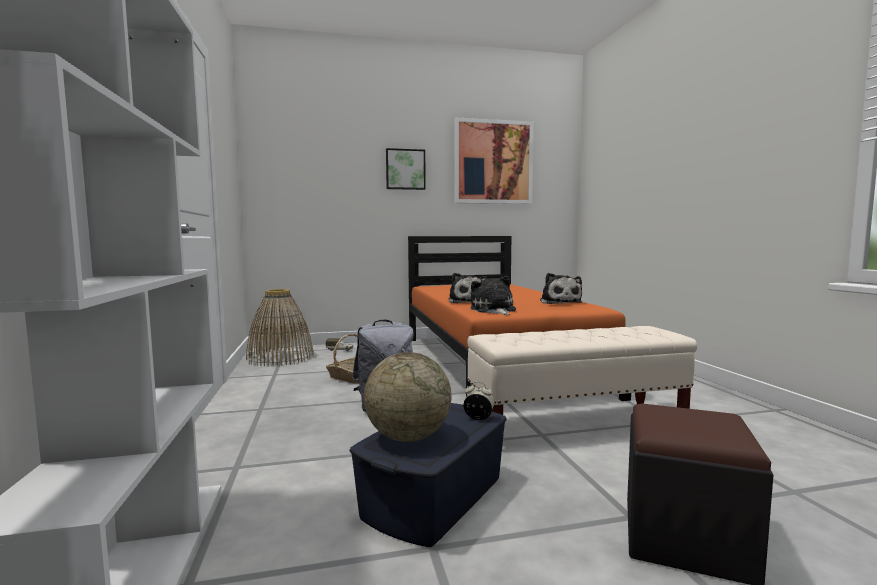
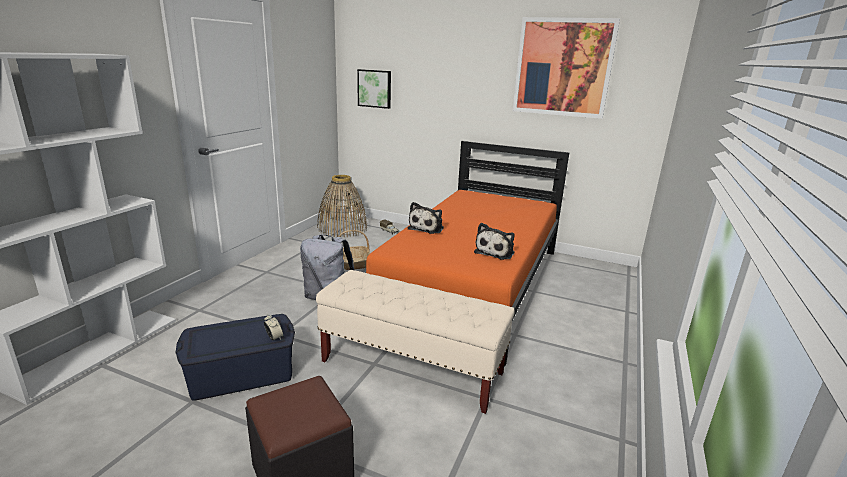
camera: 35 degrees right, 15 degrees up
globe [364,352,452,442] -> none
picture [386,148,426,190] -> picture moved to [357,69,391,109]
plush toy [471,276,516,315] -> none

